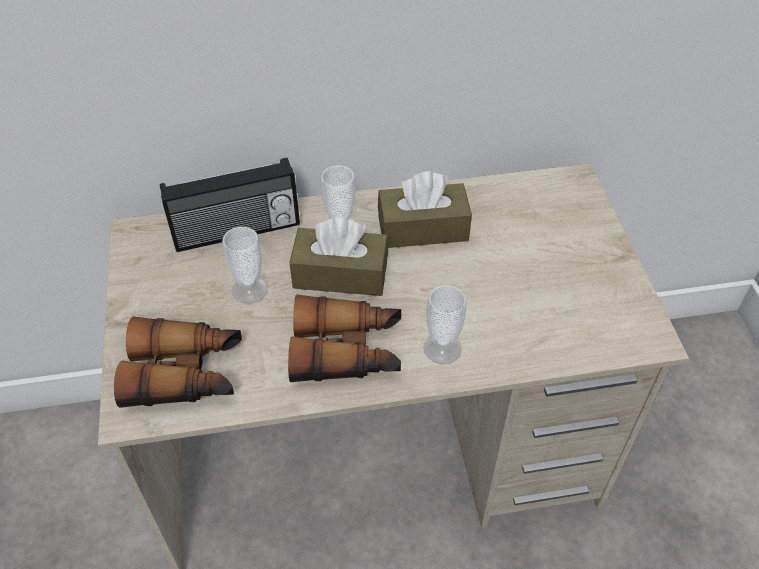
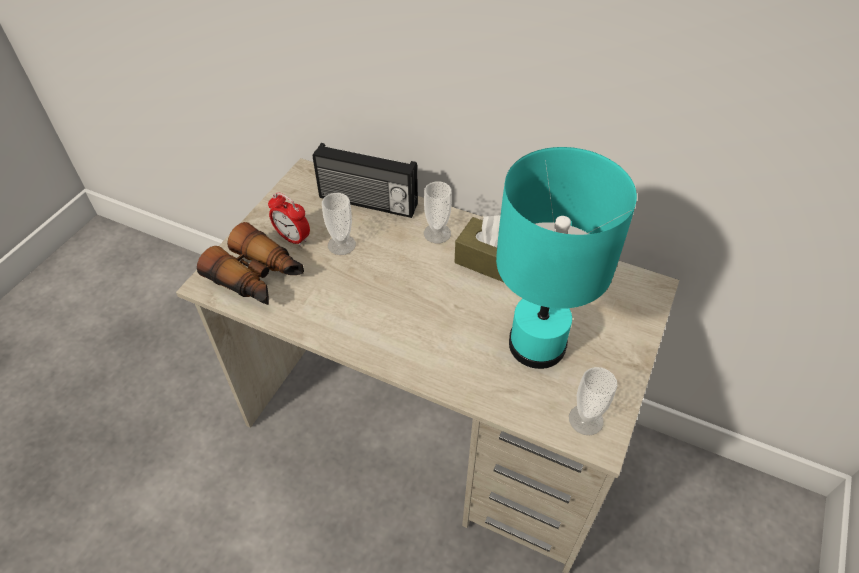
camera: 35 degrees right, 0 degrees up
binoculars [288,295,401,382] -> none
brown tissue box [289,218,388,296] -> none
cup [424,285,467,364] -> cup moved to [569,367,617,435]
none -> alarm clock [268,192,310,247]
none -> turquoise table lamp [496,147,637,369]

